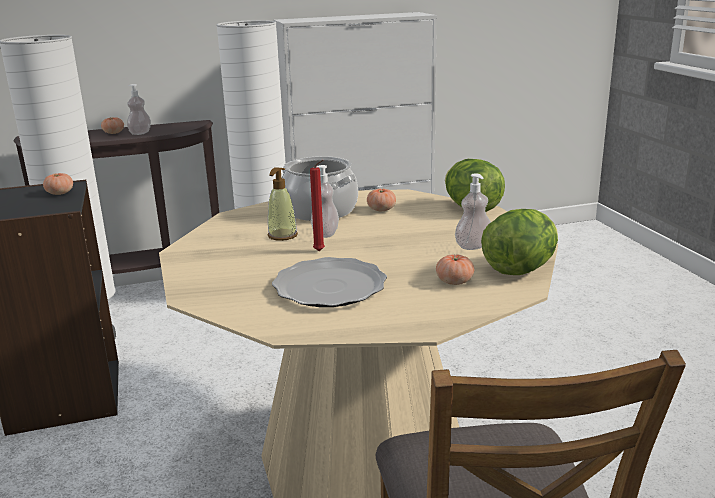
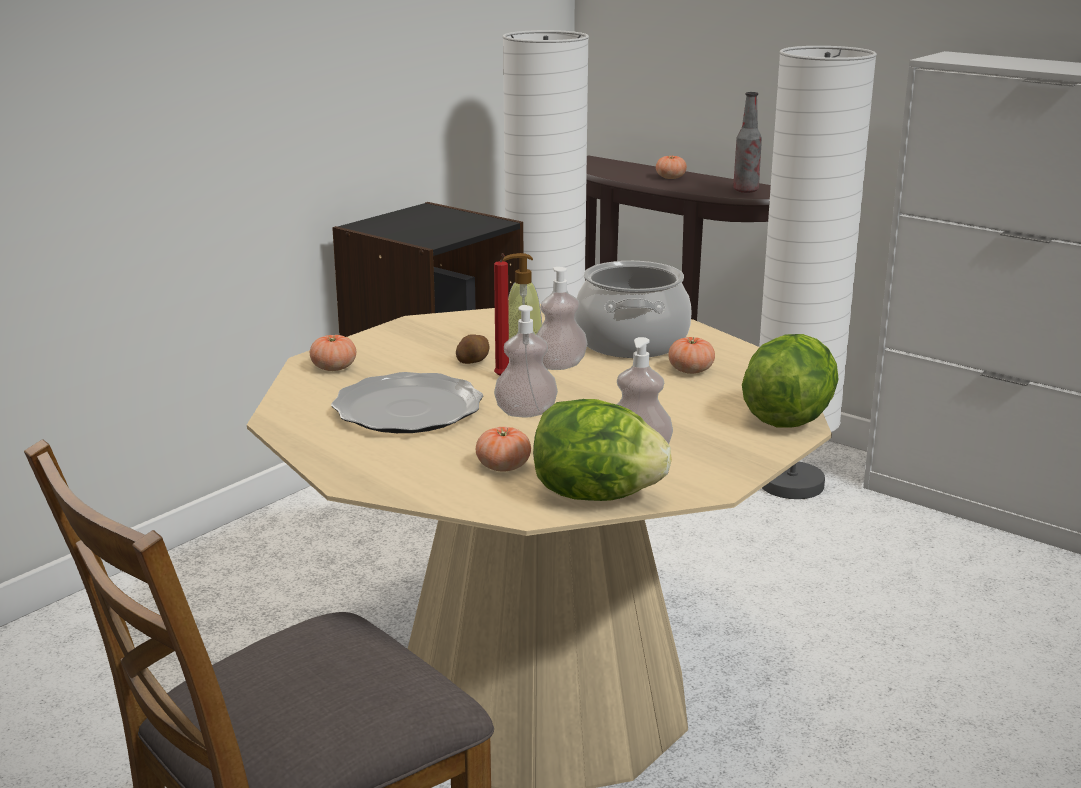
camera: 55 degrees right, 0 degrees up
tomato [43,173,73,195] -> tomato moved to [310,335,356,371]
soap dispenser [127,84,151,135] -> soap dispenser moved to [494,305,558,418]
none -> potato [456,335,489,364]
none -> bottle [733,92,762,193]

